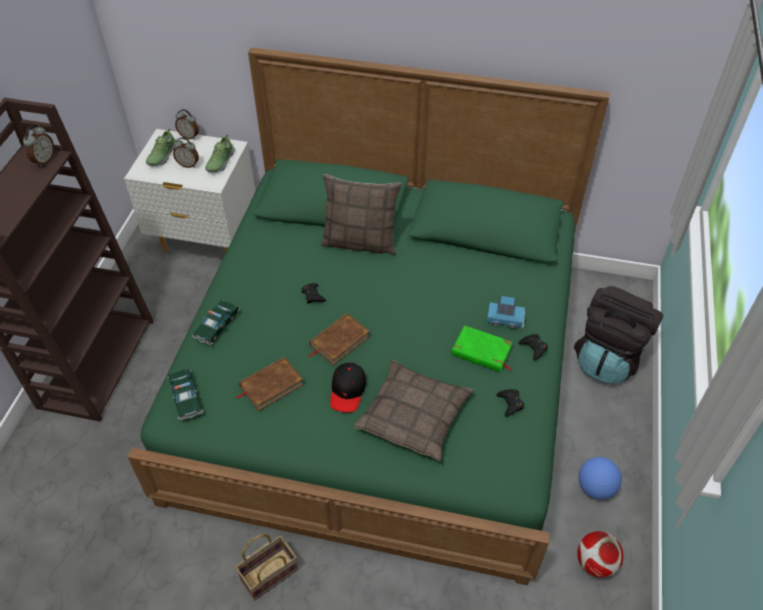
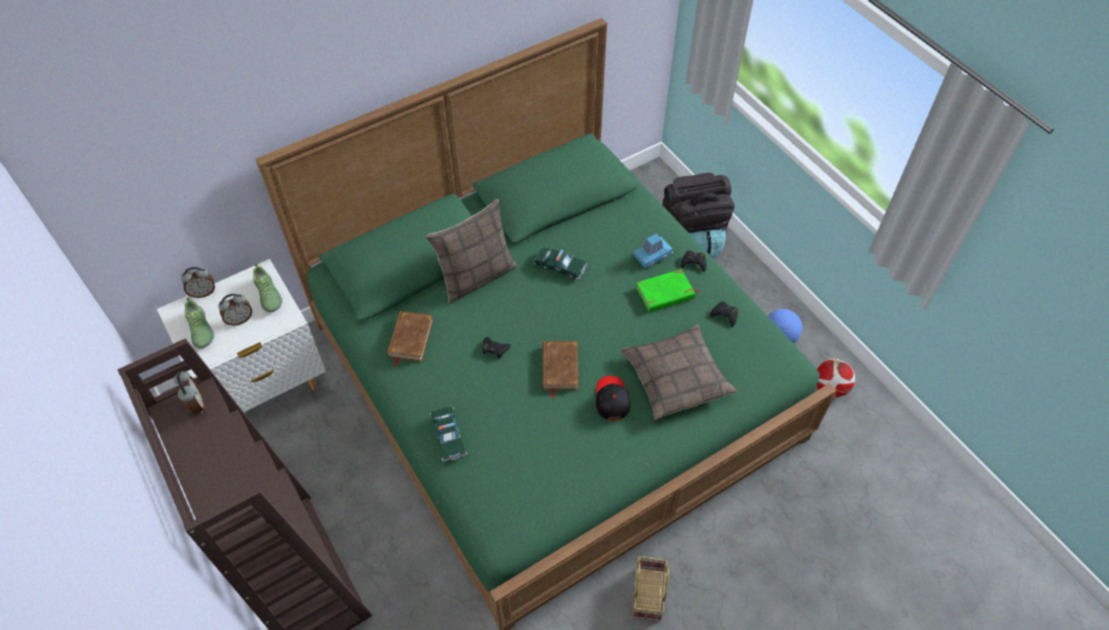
camera: 45 degrees left, 5 degrees up
toy car [167,368,203,421] -> toy car moved to [533,247,587,280]
brown book [236,357,304,411] -> brown book moved to [387,311,434,367]
black cap [330,362,366,413] -> black cap turned 150 degrees counterclockwise [596,376,630,420]

